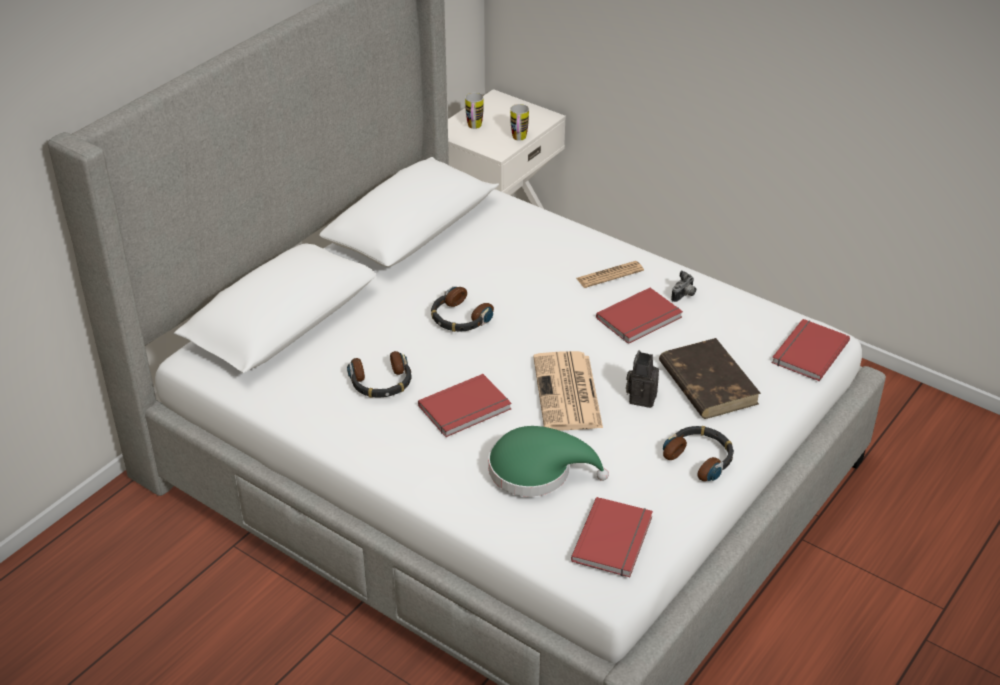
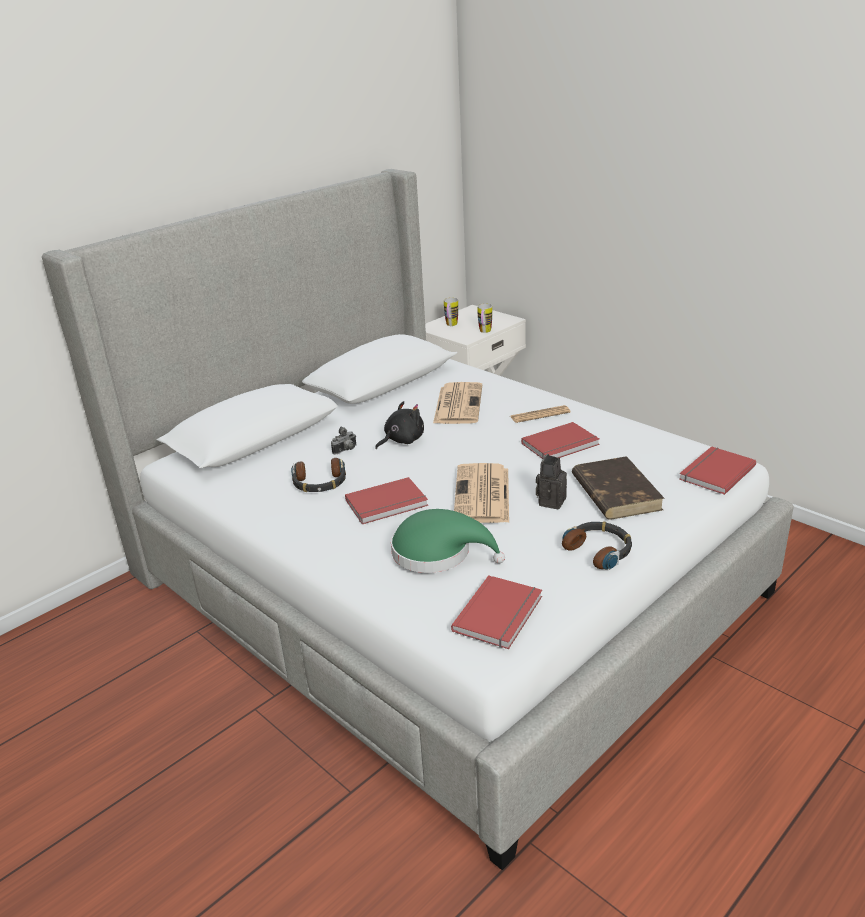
camera: 10 degrees right, 10 degrees down
headphones [431,286,494,332] -> black plush toy [375,401,424,449]
camera [671,270,696,302] -> camera moved to [331,426,356,454]
none -> newspaper [433,382,482,424]

